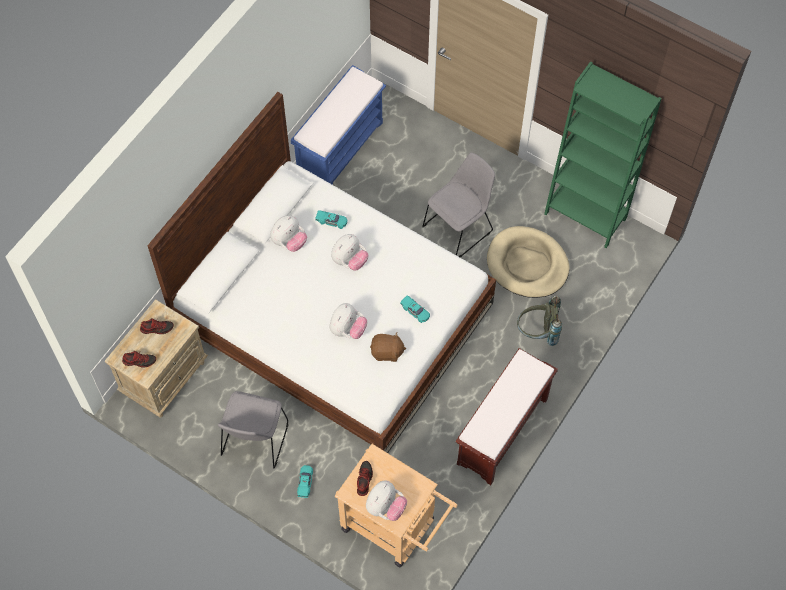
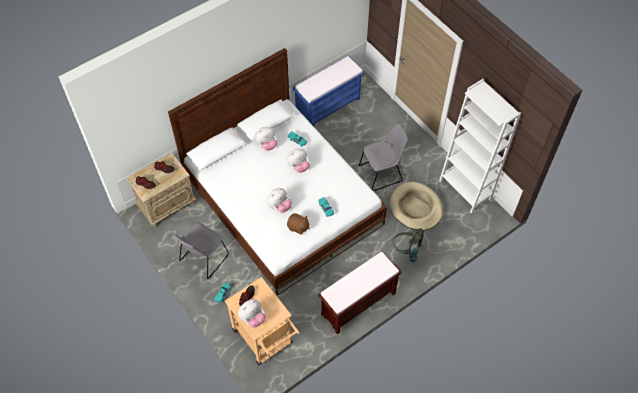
camera: 20 degrees right, 5 degrees down
green bookcase [544,61,662,248] -> white bookcase [439,79,521,213]

